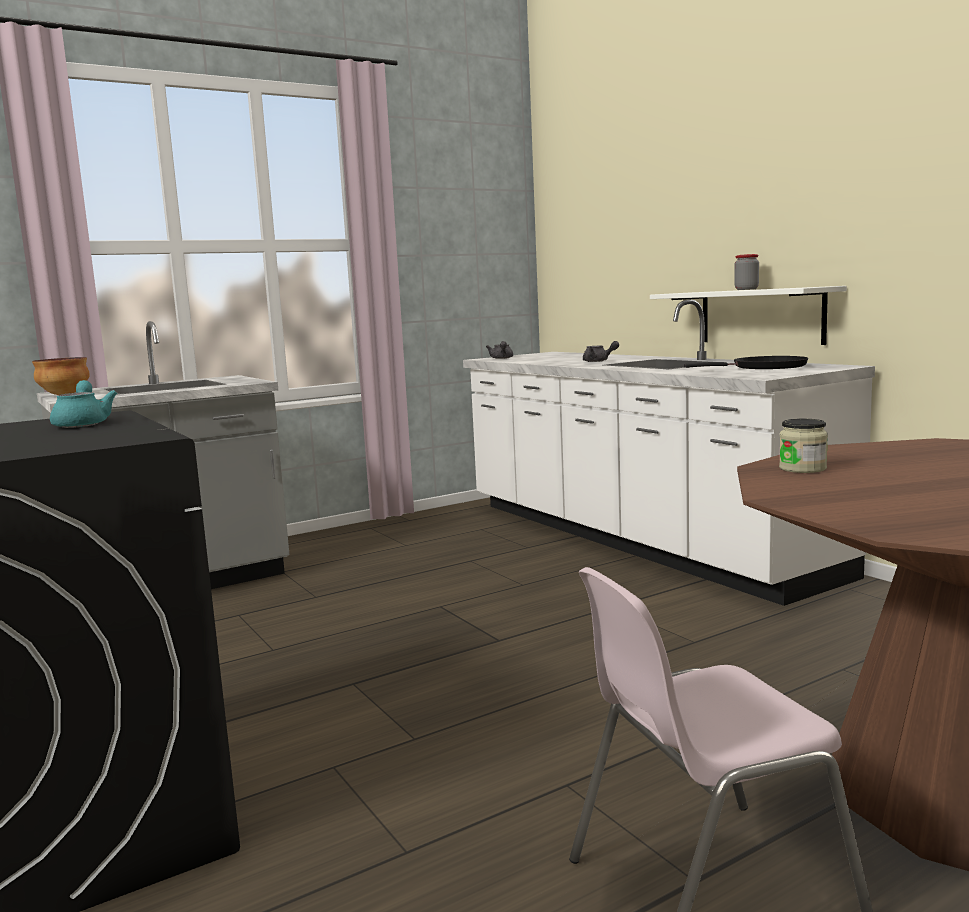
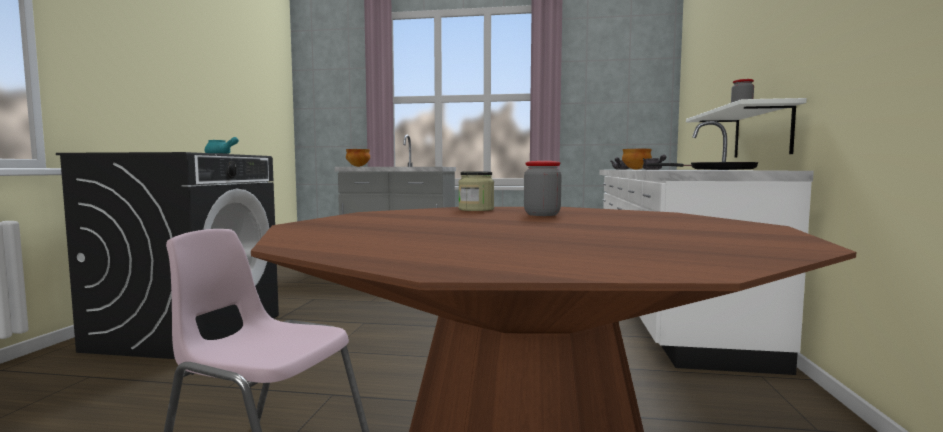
camera: 40 degrees right, 5 degrees down
none -> jar [524,161,562,216]
none -> bowl [622,149,652,170]

